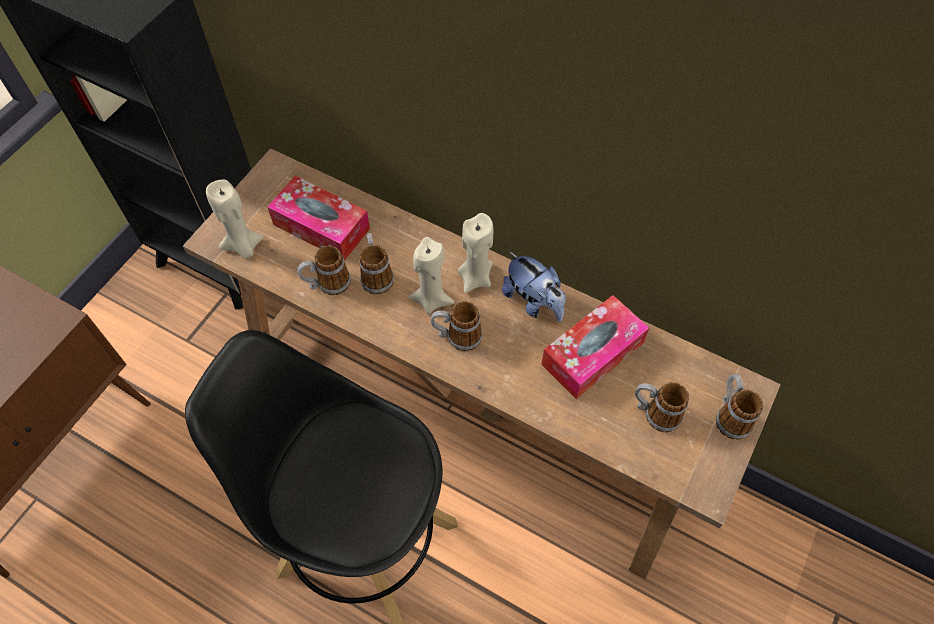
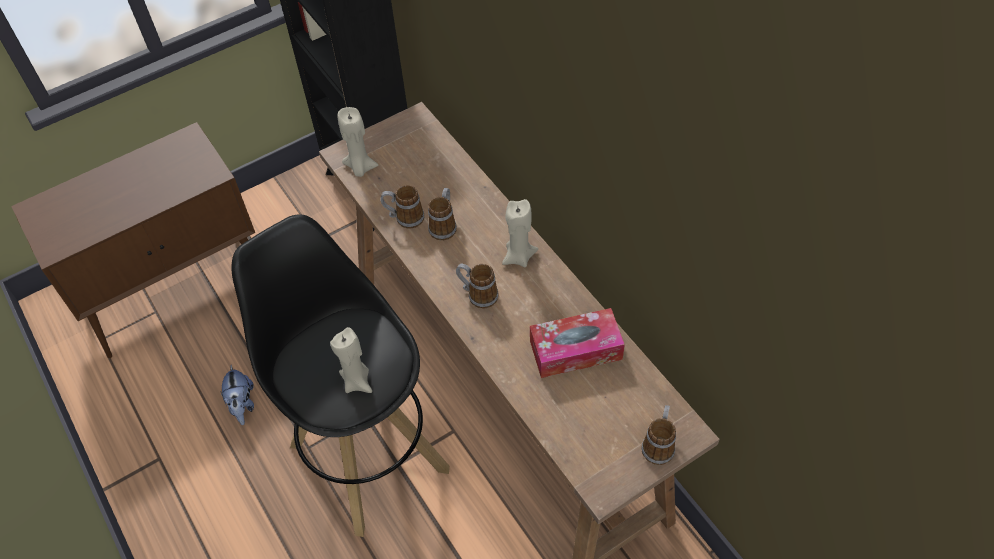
camera: 30 degrees right, 5 degrees down
tissue box [267,176,370,261] -> none
beige candle [409,237,455,314] -> beige candle moved to [330,327,372,393]
plush toy [502,252,565,322] -> plush toy moved to [220,365,254,425]
mug [635,382,689,432] -> none

